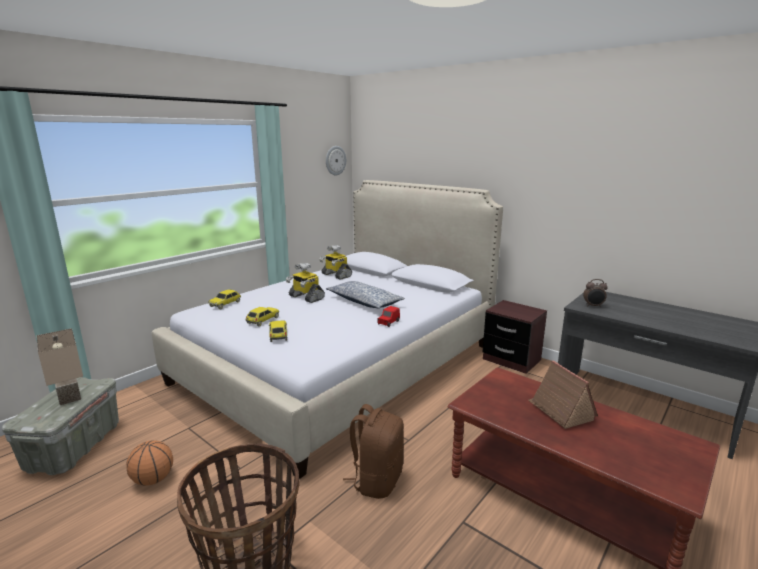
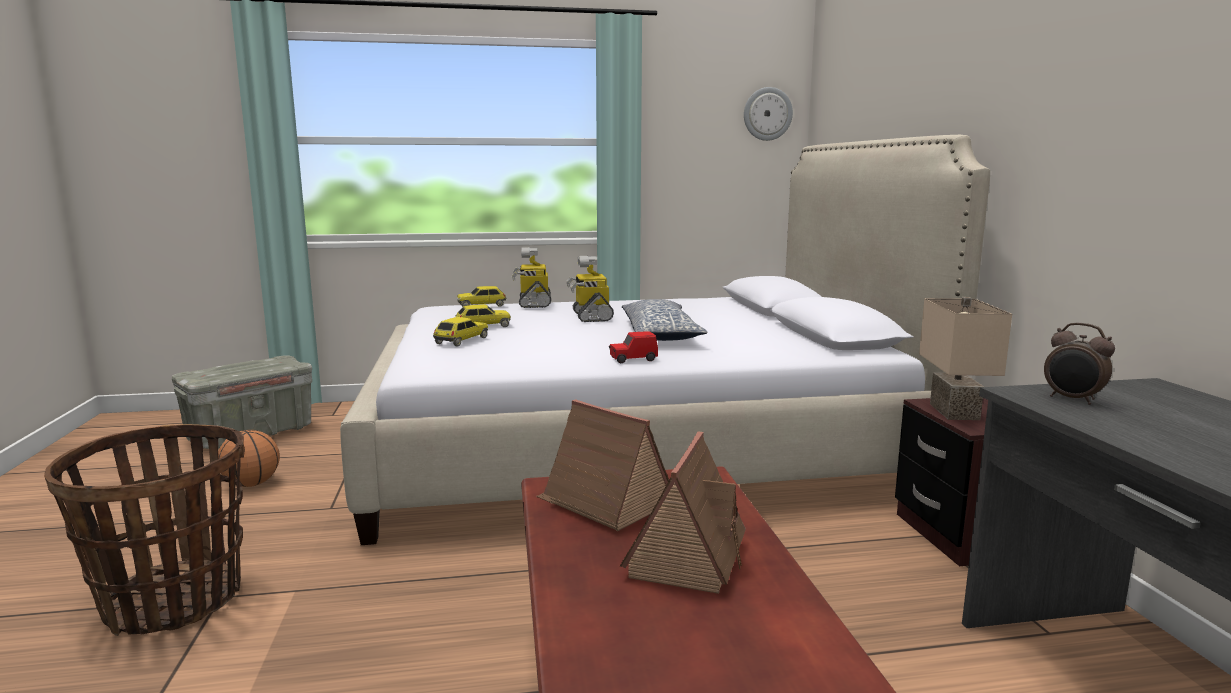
camera: 40 degrees right, 5 degrees down
beige table lamp [37,328,83,405] -> beige table lamp moved to [919,297,1012,420]
toy robot [319,245,352,279] -> toy robot moved to [512,247,551,308]
brown backpack [343,404,404,499] -> none
none -> toy house [536,399,669,531]

